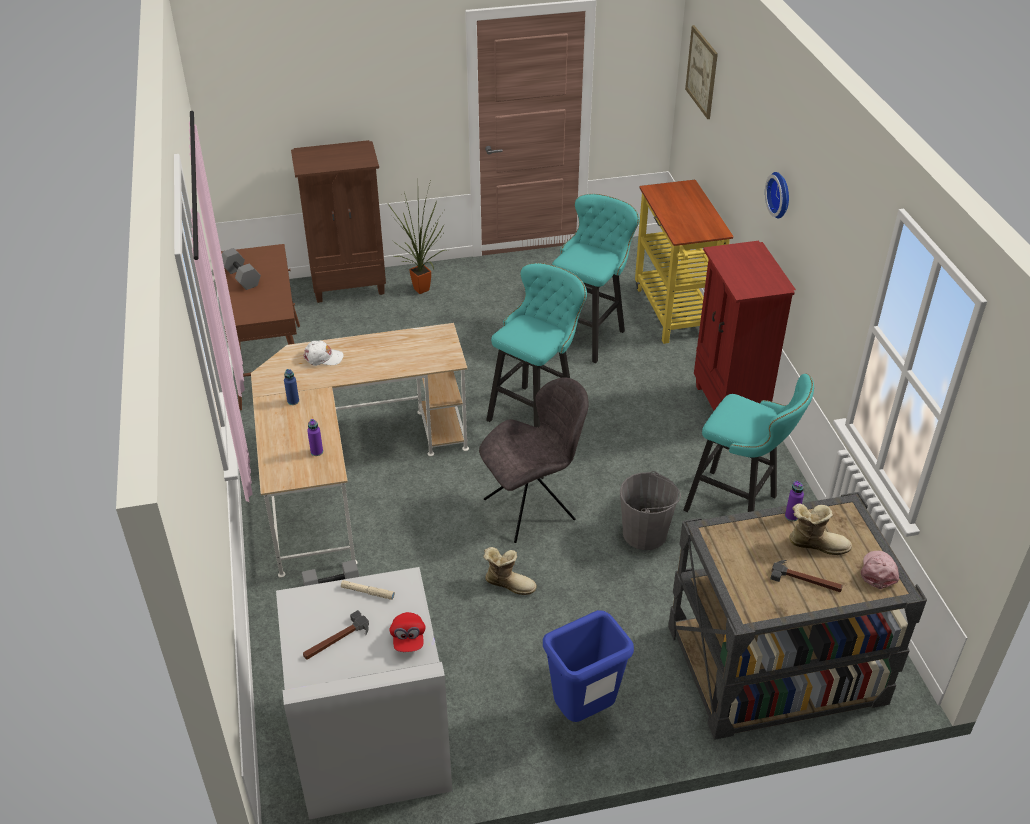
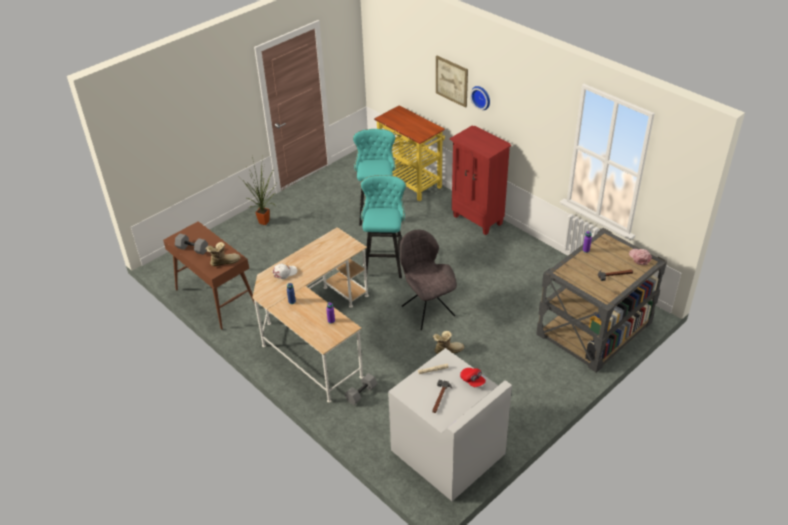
camera: 30 degrees left, 0 degrees up
brown cabinet [291,140,386,303] -> none
grey chair [479,377,589,543] -> grey chair turned 60 degrees counterclockwise [400,230,457,330]
blue trash can [543,610,634,722] -> none
grey bucket [620,471,681,550] -> none
turquoise stool [683,373,814,512] -> none
picture [685,25,718,119] -> picture moved to [436,56,468,108]
boot [789,503,852,555] -> boot moved to [206,242,240,266]

